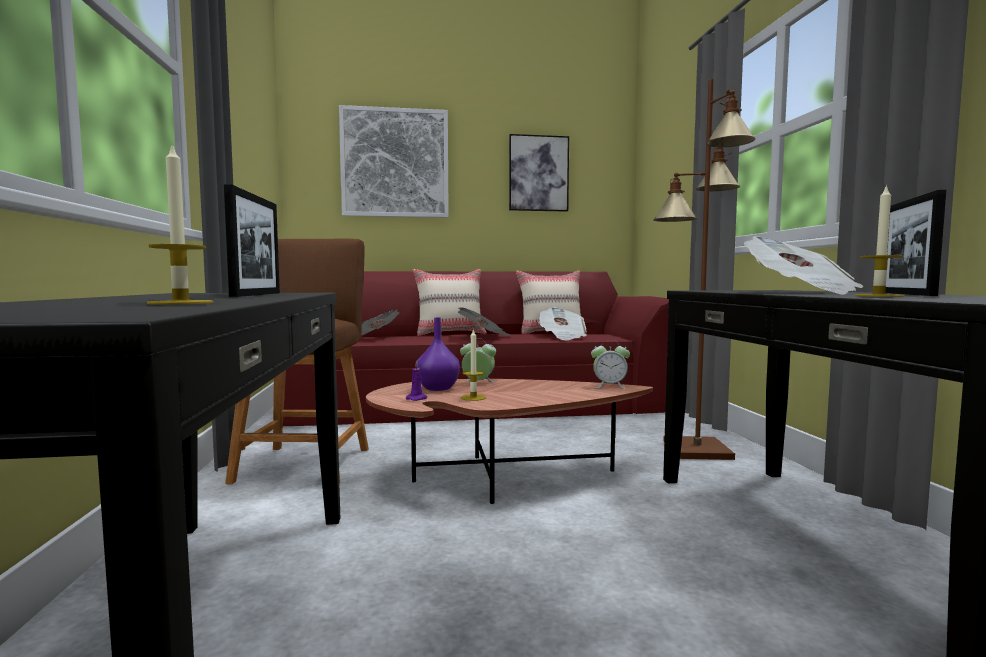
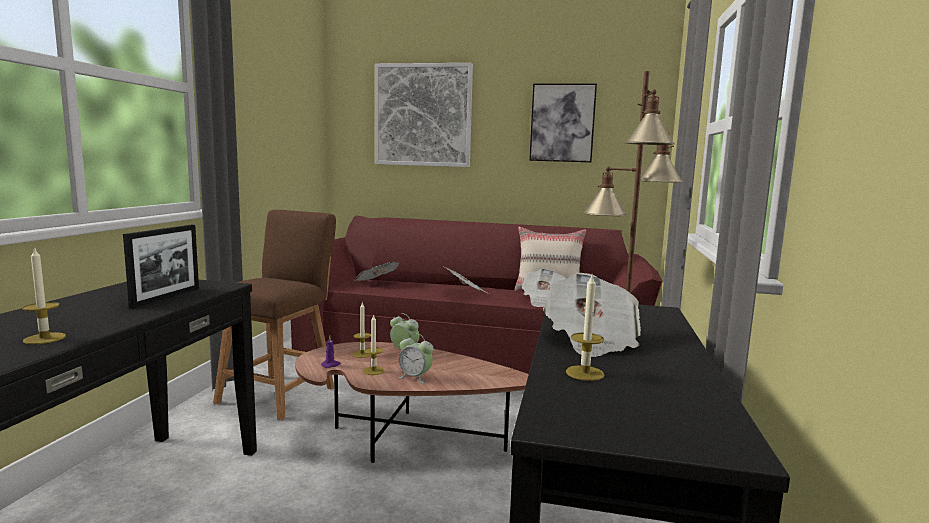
camera: 20 degrees right, 5 degrees up
beige pillow [413,269,487,336] -> none
purple vase [417,317,460,391] -> candle [352,303,371,358]
alarm clock [591,340,630,389] -> alarm clock moved to [398,334,434,384]
picture frame [885,190,946,296] -> none

